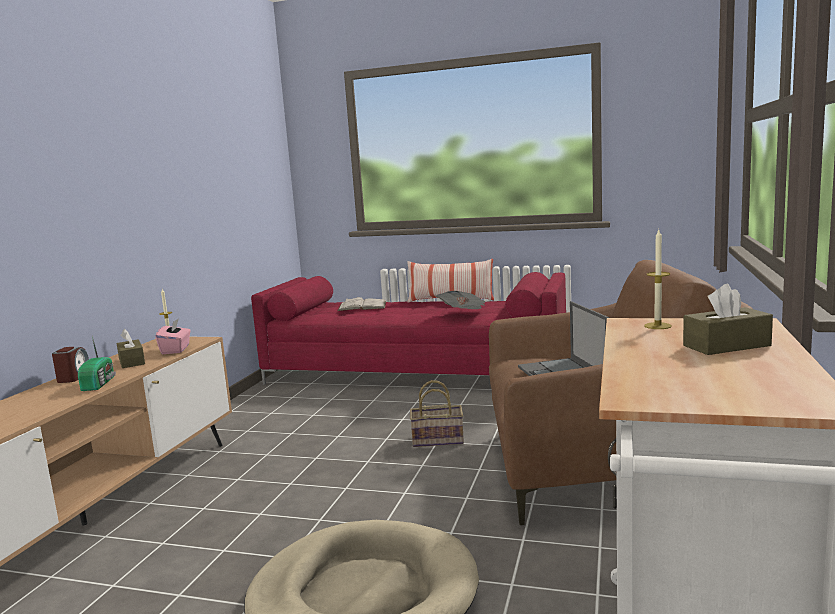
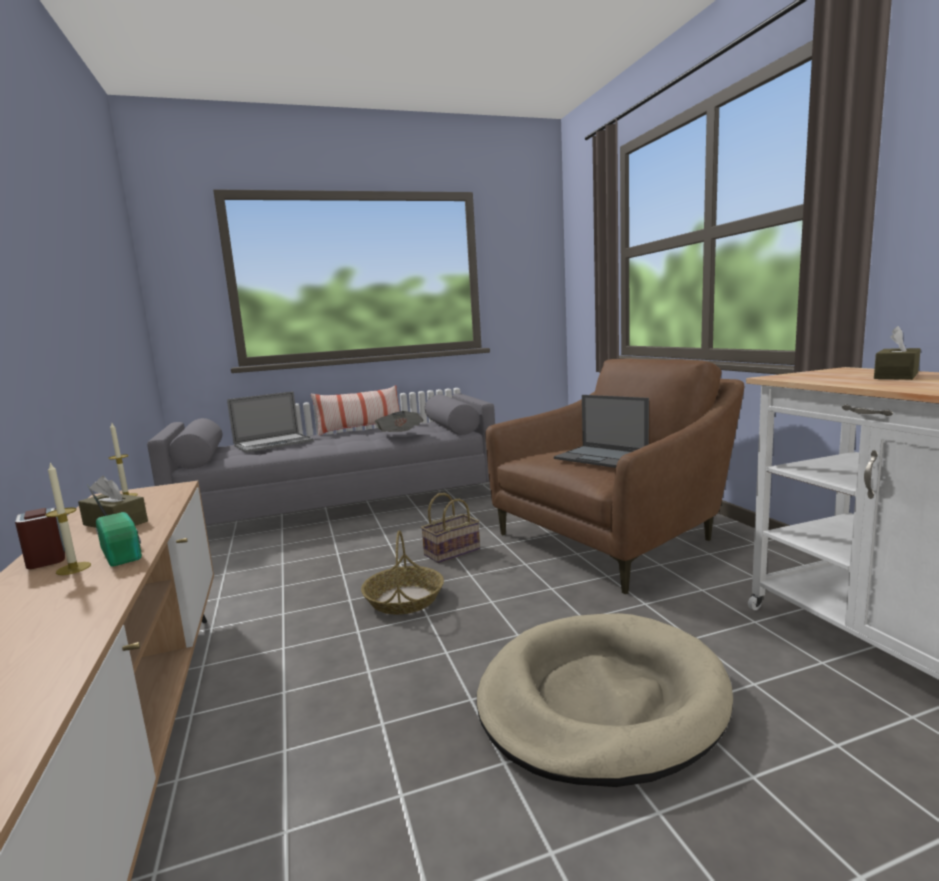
camera: 35 degrees left, 0 degrees up
pink tissue box [155,318,191,354] -> none
red sofa [251,272,566,385] -> grey sofa [147,393,495,525]
white book [337,297,386,311] -> laptop [227,391,314,453]
candle [644,230,672,329] -> candle moved to [45,462,91,575]
none -> basket [361,530,444,615]

